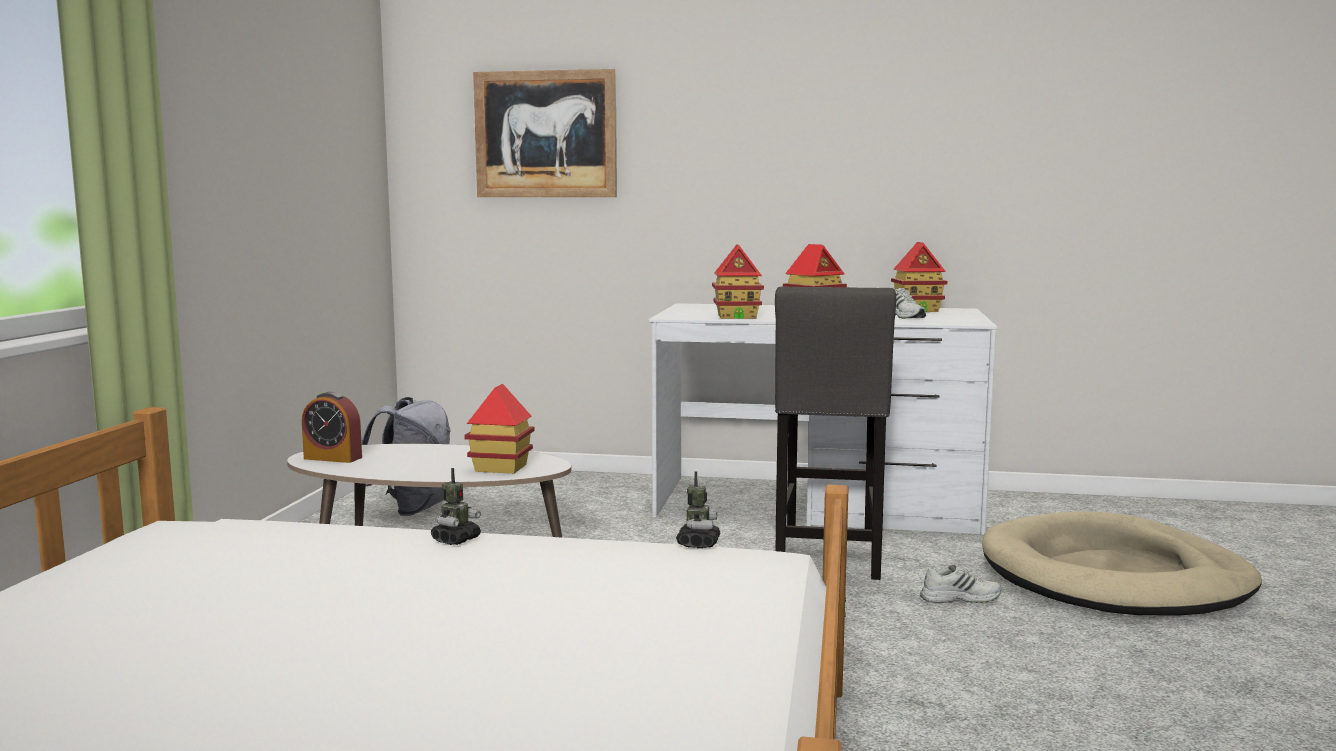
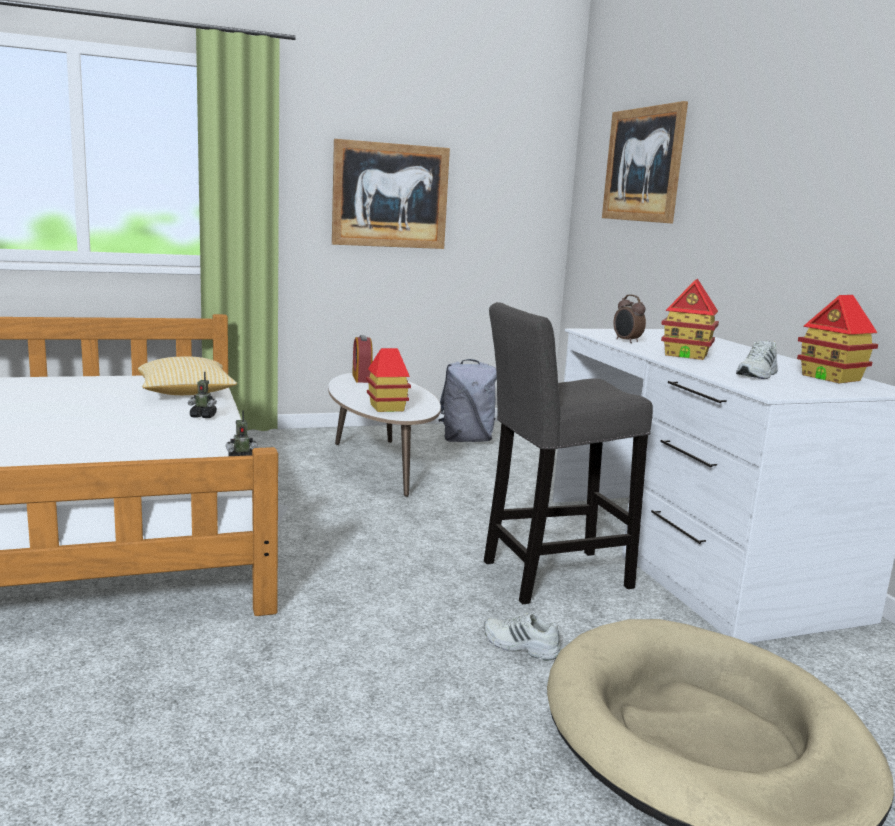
camera: 60 degrees right, 5 degrees up
toy house [712,244,764,319] -> alarm clock [613,294,646,343]
white shoe [920,564,1001,603] -> white shoe turned 150 degrees clockwise [484,612,562,660]
none -> pillow [138,356,237,395]
none -> picture [332,139,450,249]

